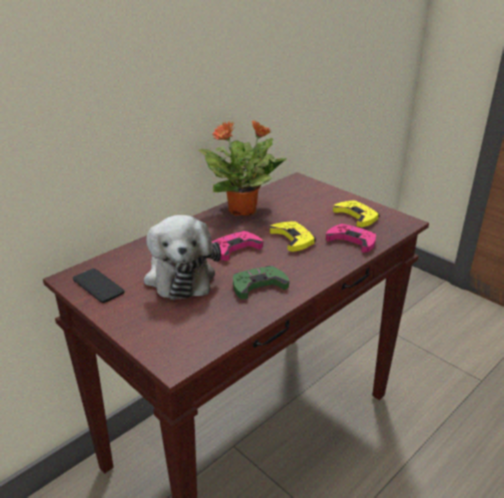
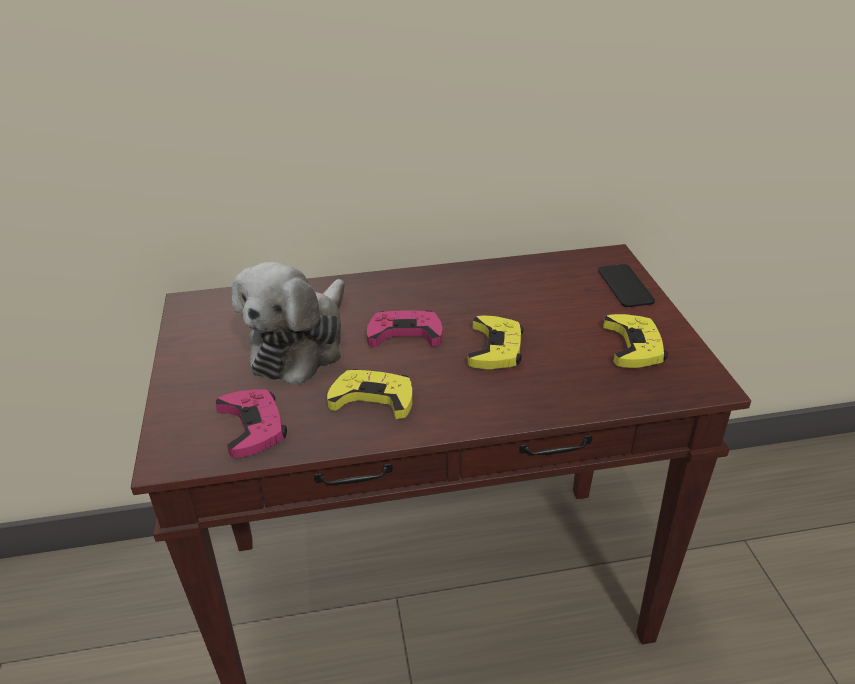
camera: 35 degrees right, 5 degrees up
phone [73,268,124,303] -> phone moved to [598,264,655,307]
potted plant [198,120,286,216] -> none
green game controller [233,266,289,299] -> yellow game controller [327,369,412,419]
pink game controller [326,224,376,252] -> pink game controller moved to [215,389,287,458]

